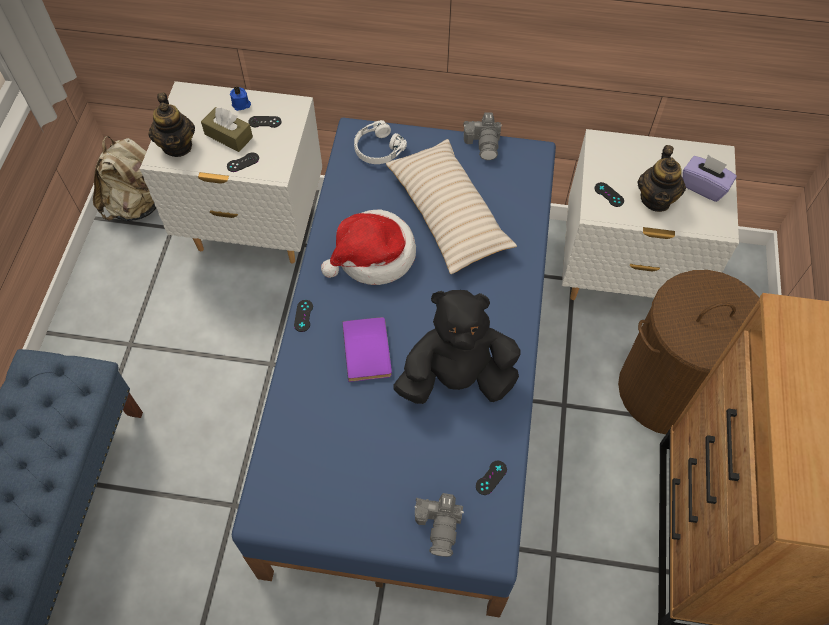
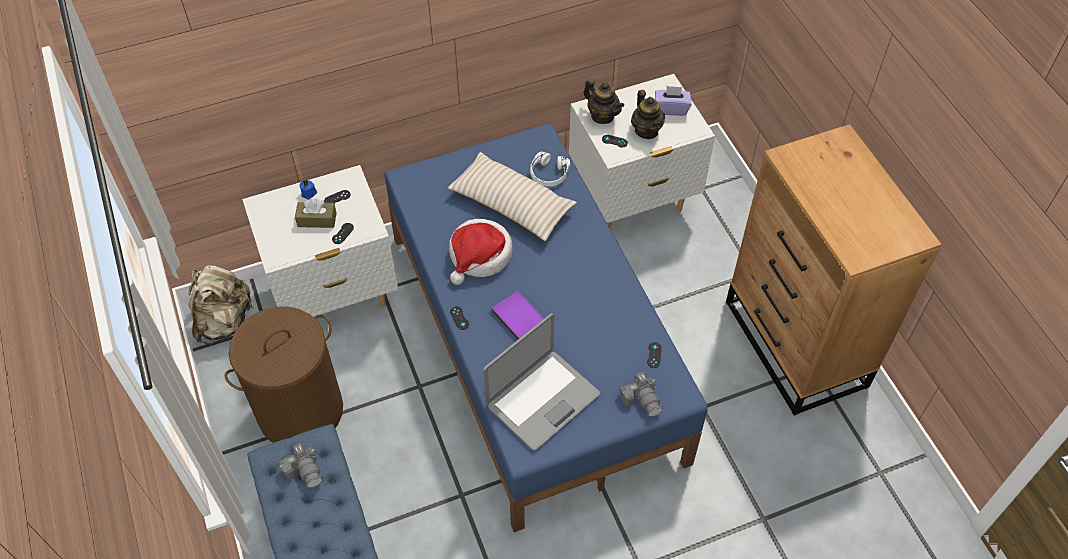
camera: 30 degrees left, 5 degrees down
teapot [148,93,195,157] -> teapot moved to [584,79,624,124]
white headphones [354,120,407,164] -> white headphones moved to [530,151,570,187]
black plush toy [393,290,521,404] -> none
camera [463,112,502,160] -> camera moved to [278,443,323,488]
brown laundry basket [618,270,760,434] -> brown laundry basket moved to [225,306,343,443]
none -> laptop [483,313,600,450]

